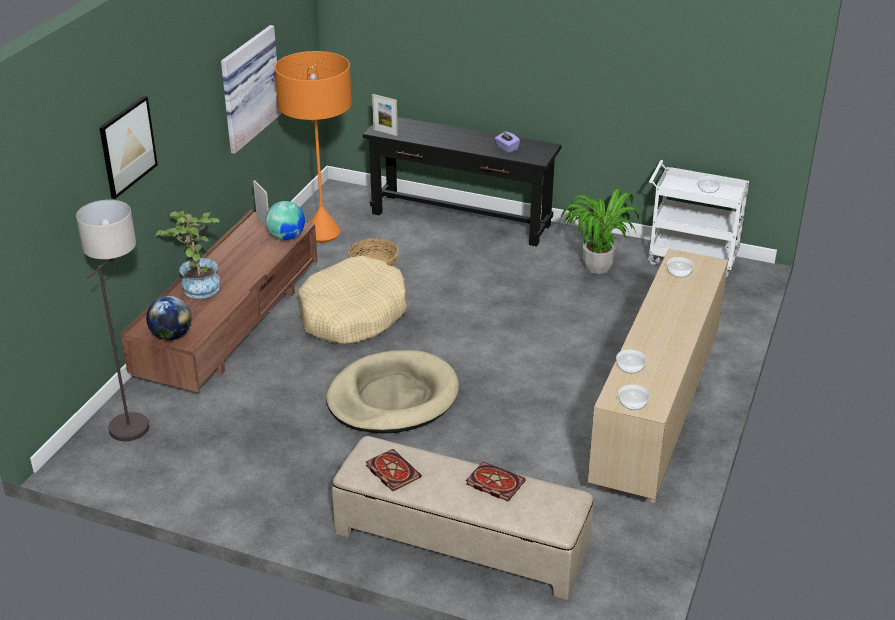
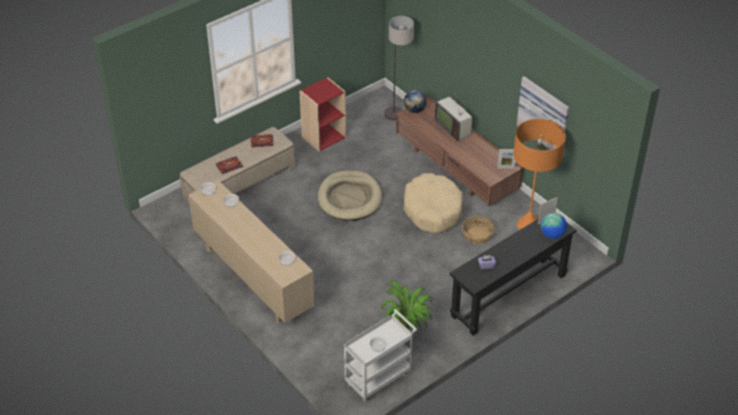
camera: 120 degrees right, 10 degrees up
picture [99,96,158,199] -> none
potted plant [155,211,220,299] -> television [435,94,472,141]
globe [265,201,305,240] -> globe moved to [541,213,567,239]
none -> red bookcase [299,77,346,151]

